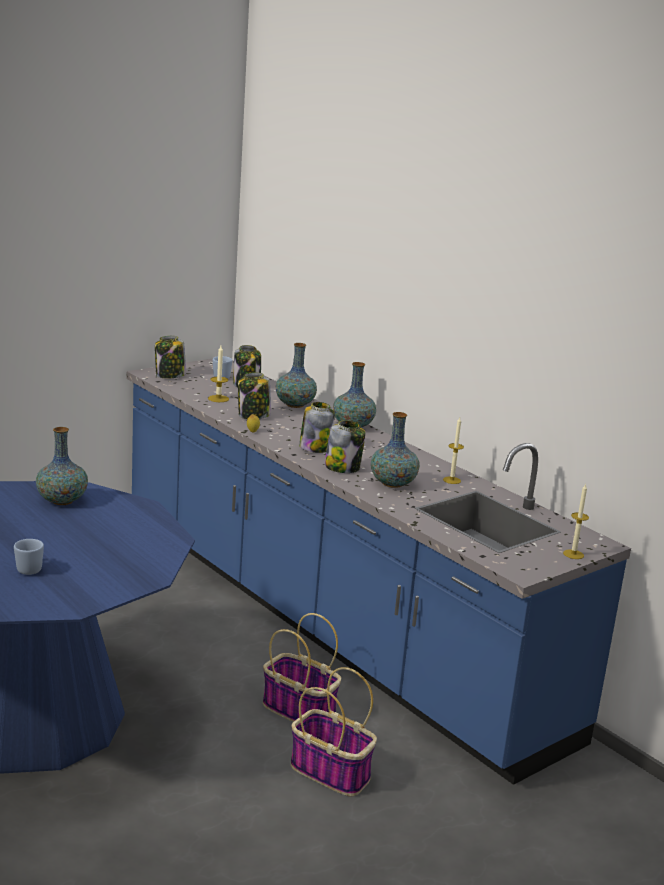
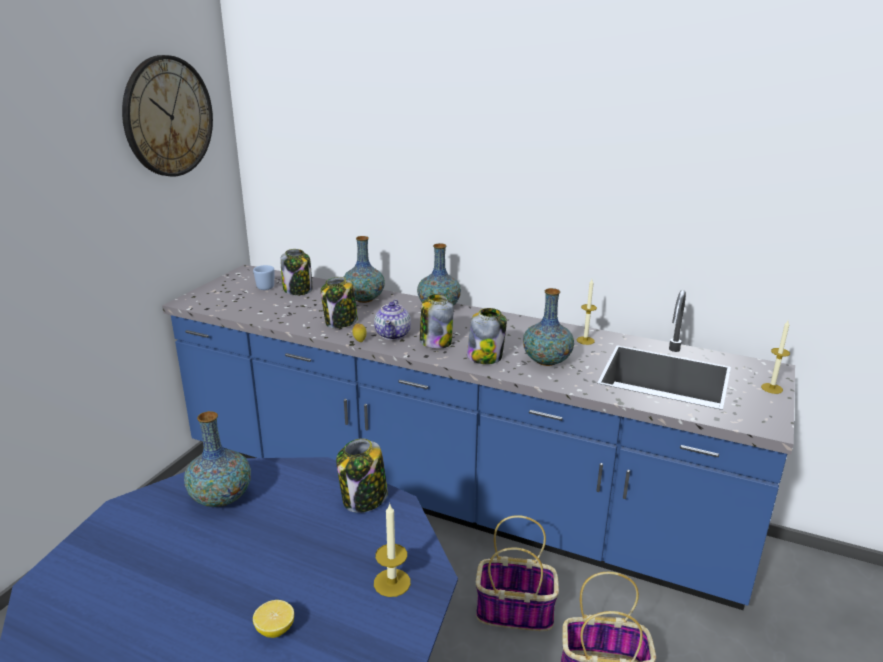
camera: 25 degrees left, 5 degrees up
blue mug [14,539,44,575] -> lemon [253,600,294,638]
jar [155,336,186,378] -> jar moved to [336,438,388,513]
candle [208,346,229,402] -> candle moved to [374,503,411,597]
none -> wall clock [122,55,213,177]
none -> teapot [374,300,411,340]

